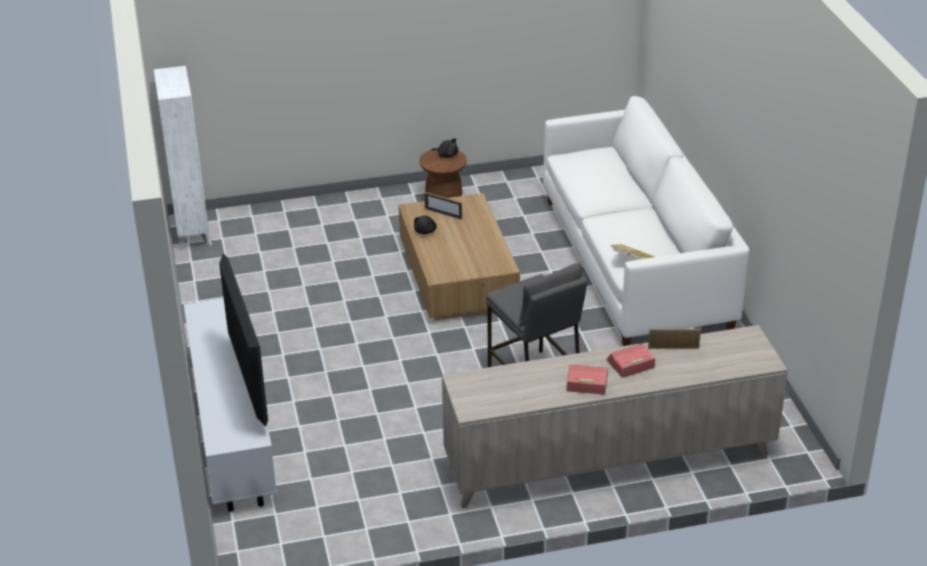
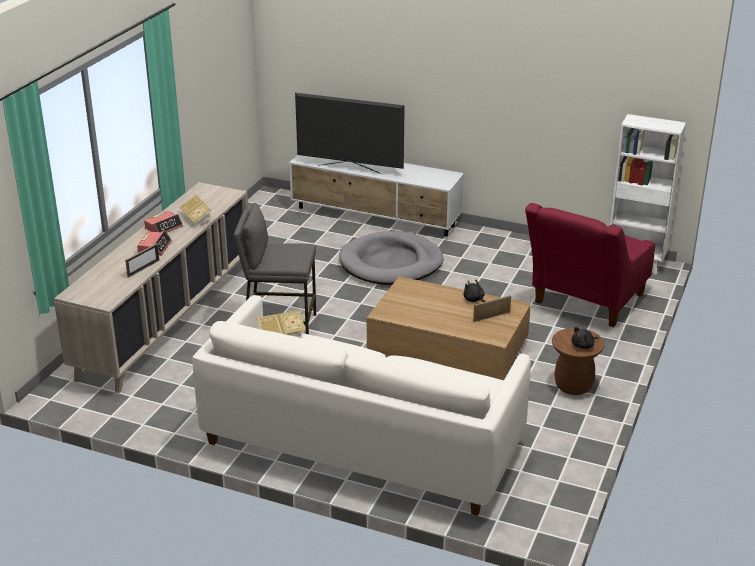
camera: 125 degrees right, 5 degrees down
none -> book [179,194,213,227]
none -> grey dog bed [339,231,444,285]
none -> red armchair [525,203,655,327]

